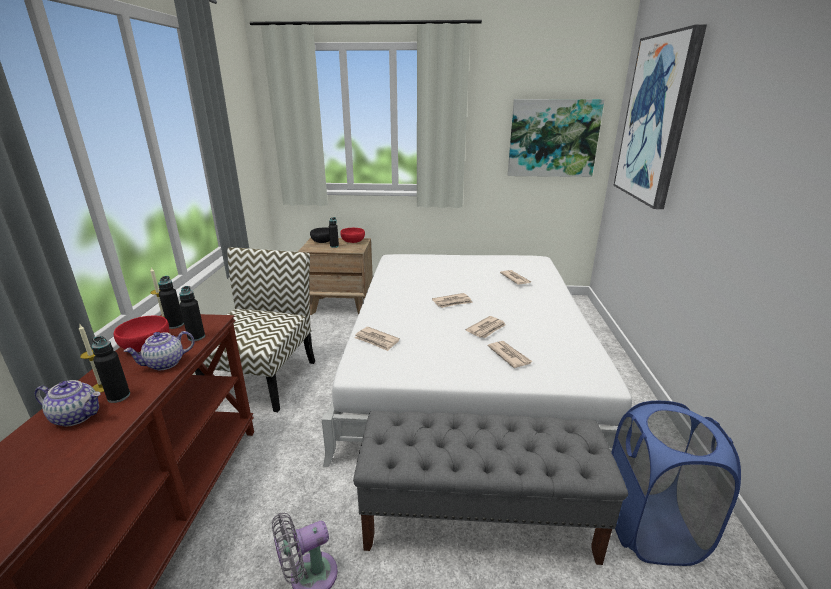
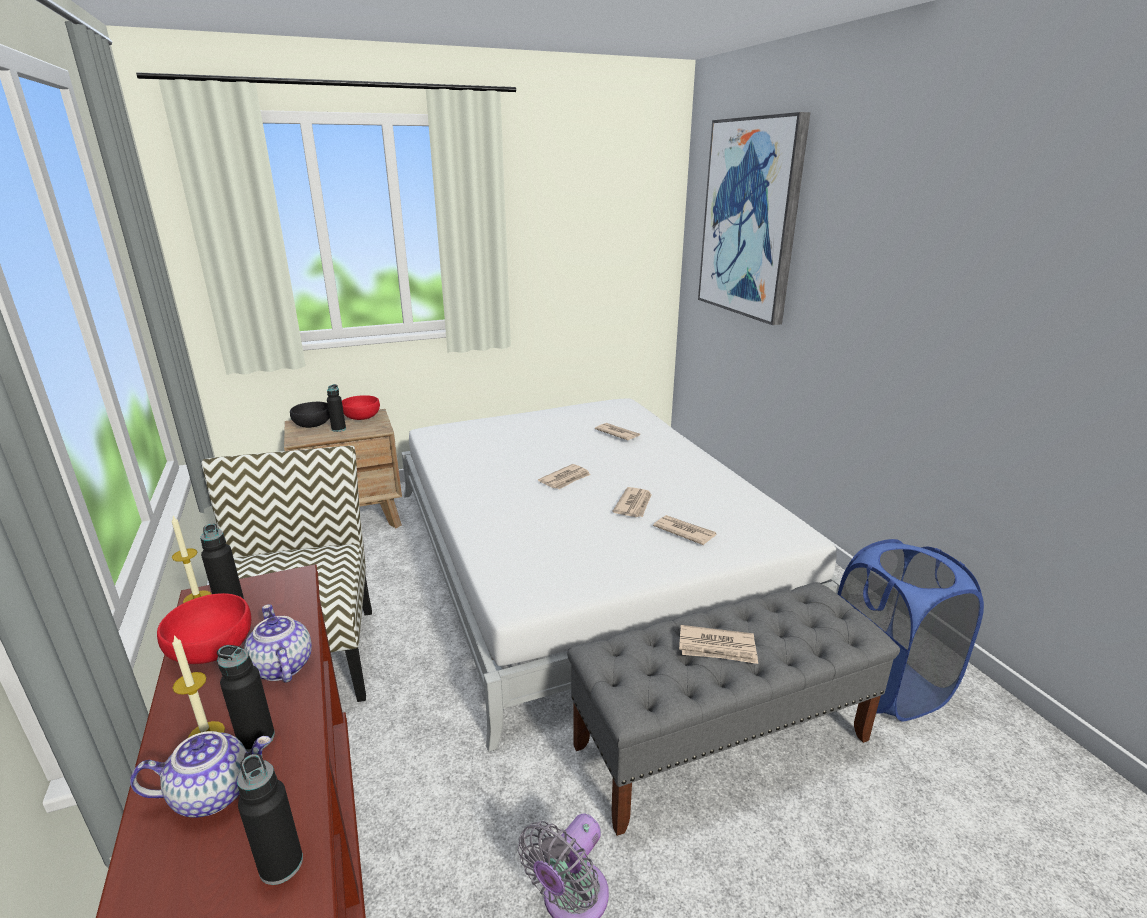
camera: 25 degrees left, 0 degrees up
teapot [124,331,195,370] -> teapot turned 120 degrees clockwise [244,604,312,683]
black bottle [179,286,205,341] -> black bottle moved to [237,753,303,885]
newspaper [354,327,400,351] -> newspaper moved to [679,625,758,664]
picture [508,99,605,177] -> none

